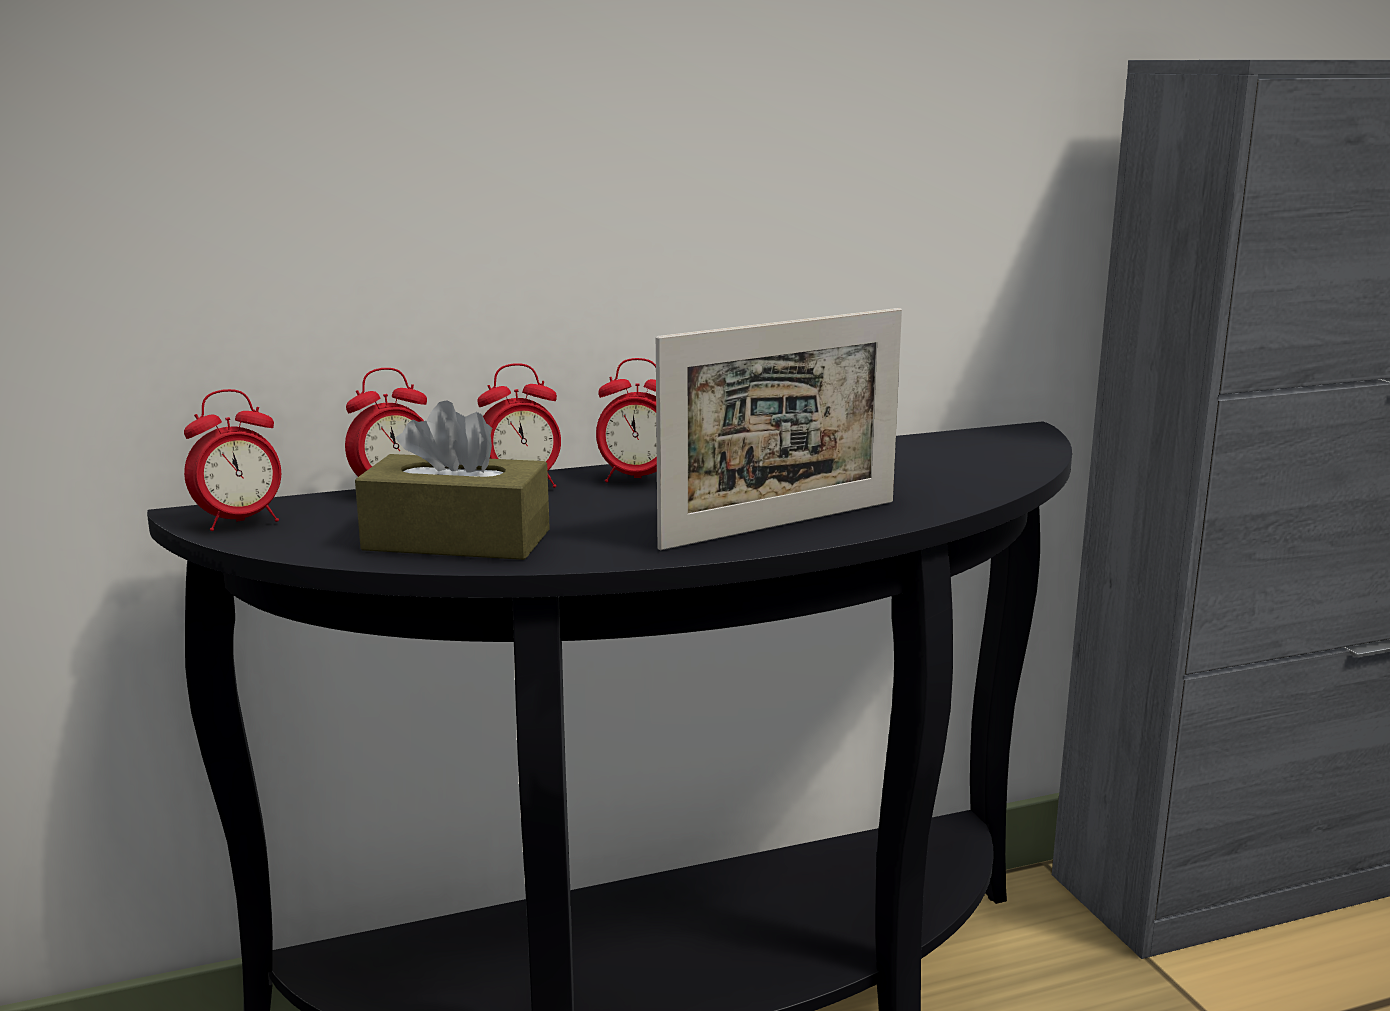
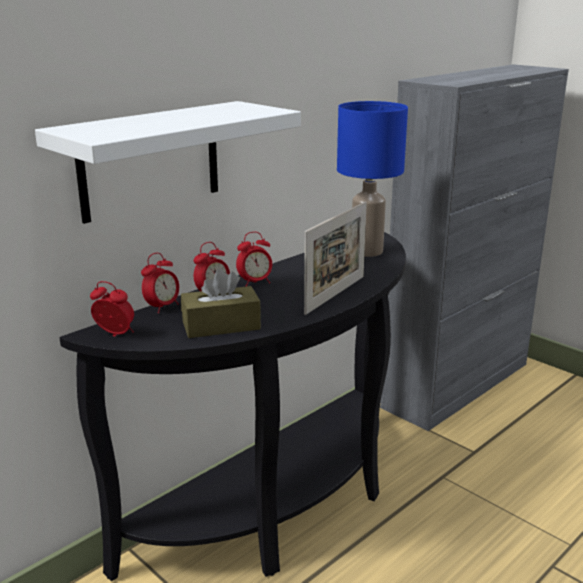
camera: 25 degrees left, 5 degrees up
alarm clock [184,389,281,531] -> alarm clock turned 105 degrees counterclockwise [90,281,134,337]
none -> white shelf [35,101,301,224]
none -> blue table lamp [337,101,408,257]

